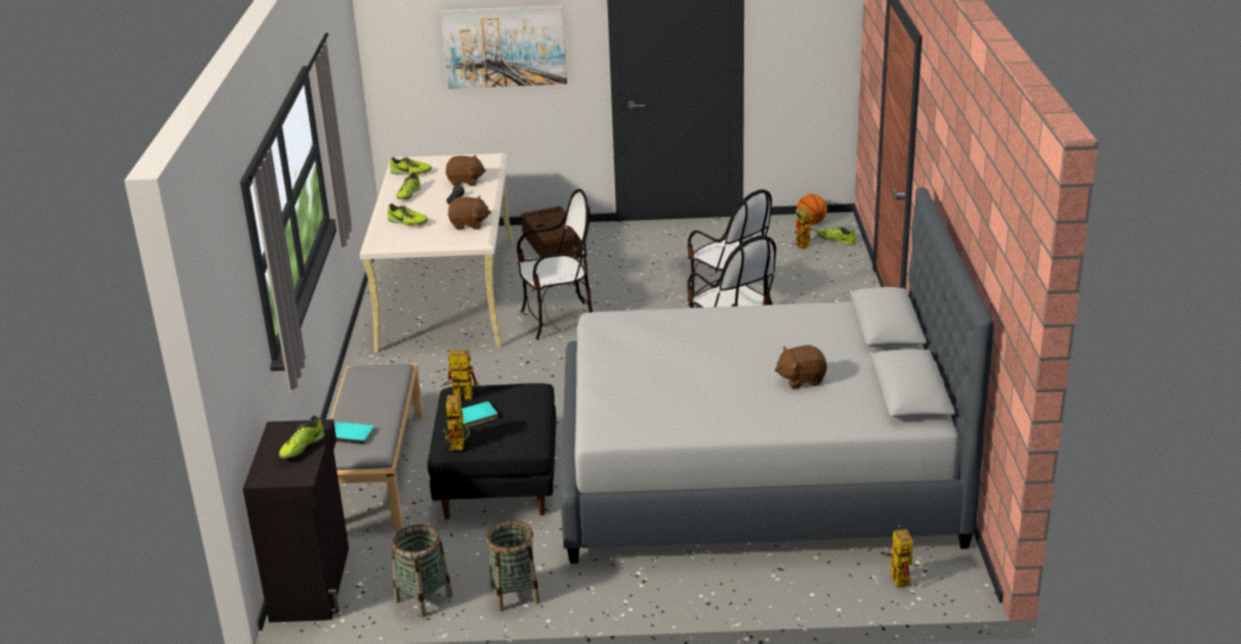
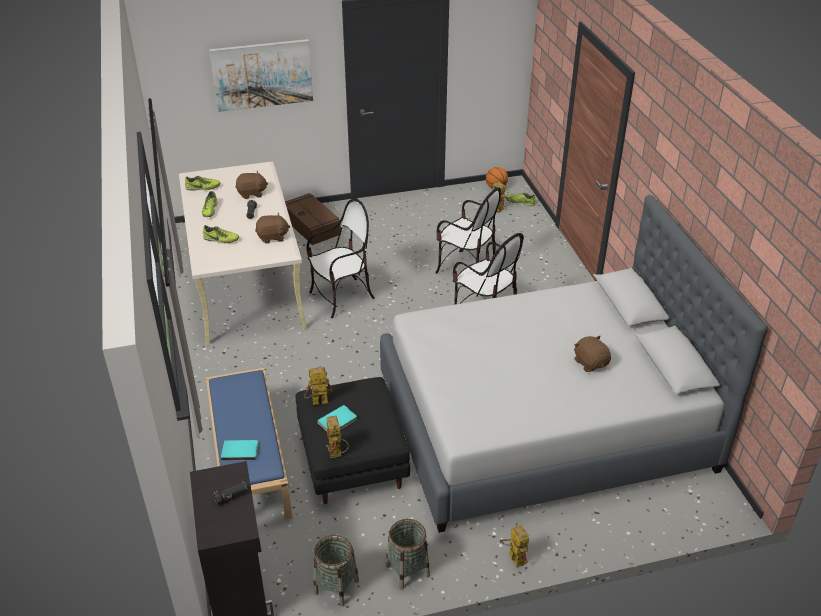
camera: 15 degrees left, 10 degrees up
shoe [279,415,325,459] -> black flashlight [213,481,249,505]
grey bench [331,364,424,528] -> blue bench [206,368,292,520]
brown plush toy [775,345,827,389] -> brown plush toy turned 90 degrees clockwise [574,336,611,372]
toy robot [881,525,913,588] -> toy robot moved to [501,523,529,568]

